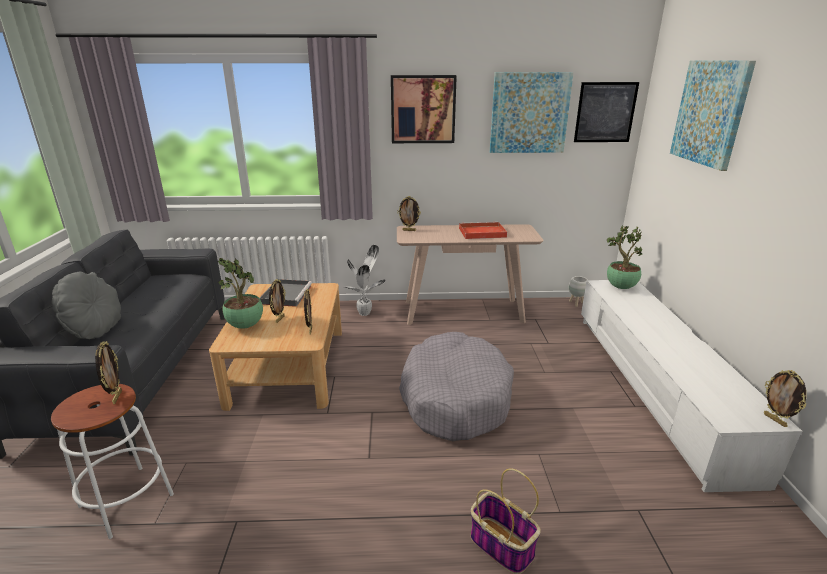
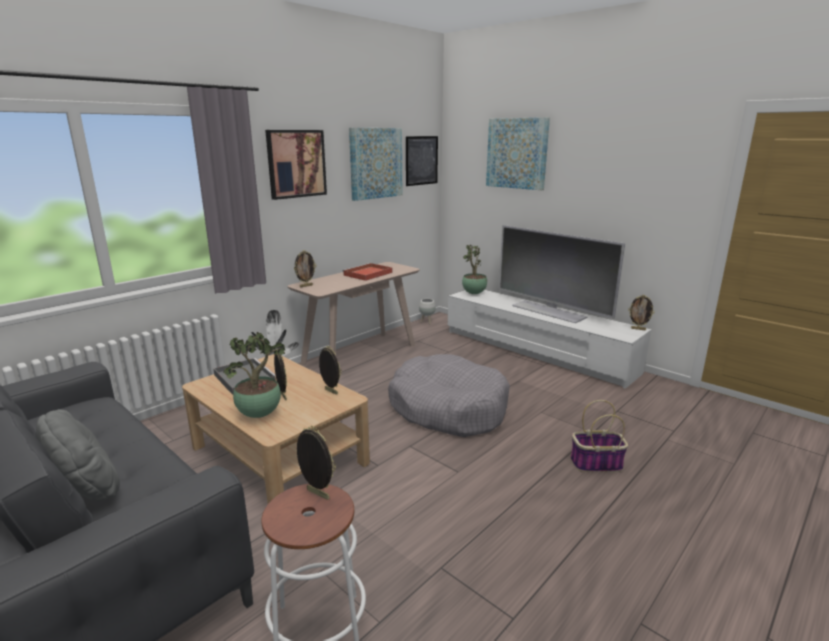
camera: 45 degrees left, 5 degrees down
none -> television [499,225,625,323]

